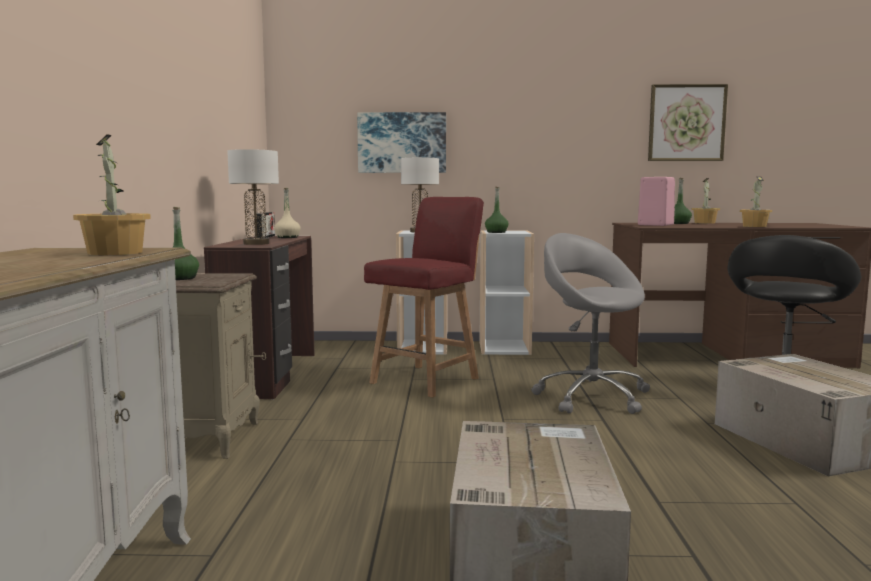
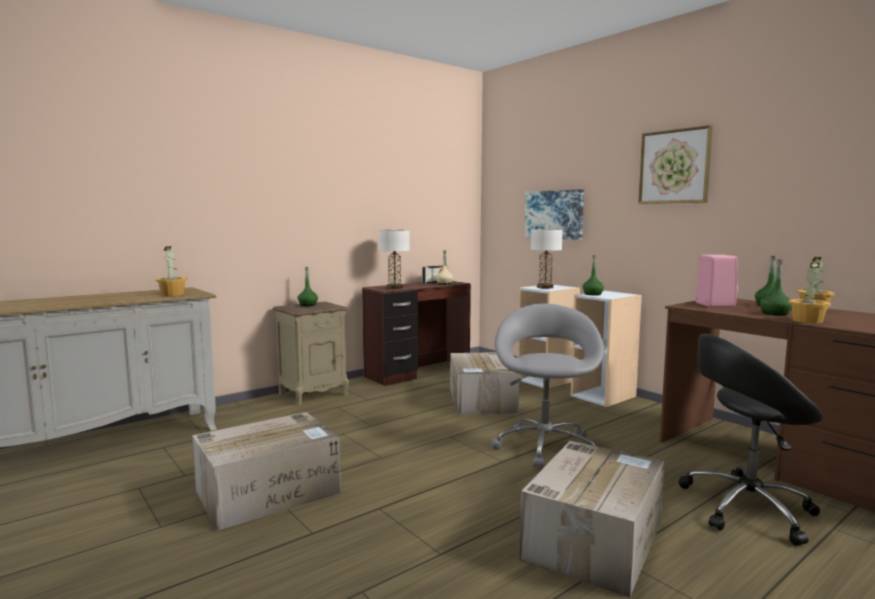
camera: 50 degrees right, 0 degrees up
red chair [364,197,484,397] -> cardboard box [450,352,519,415]
picture [648,84,728,161] -> picture moved to [638,125,713,204]
none -> green bottle [760,260,792,316]

